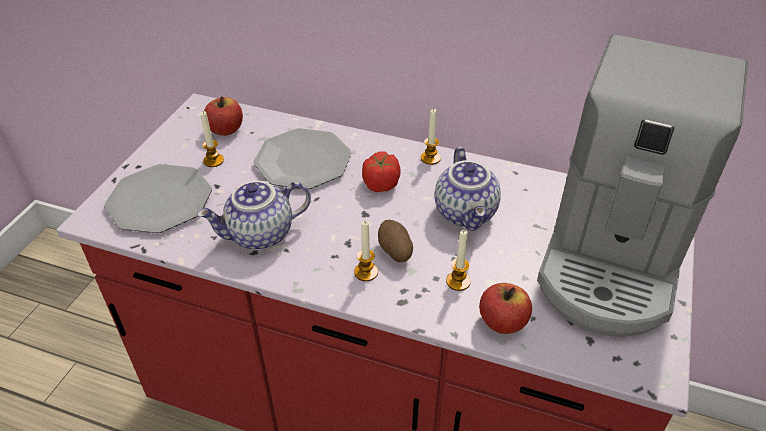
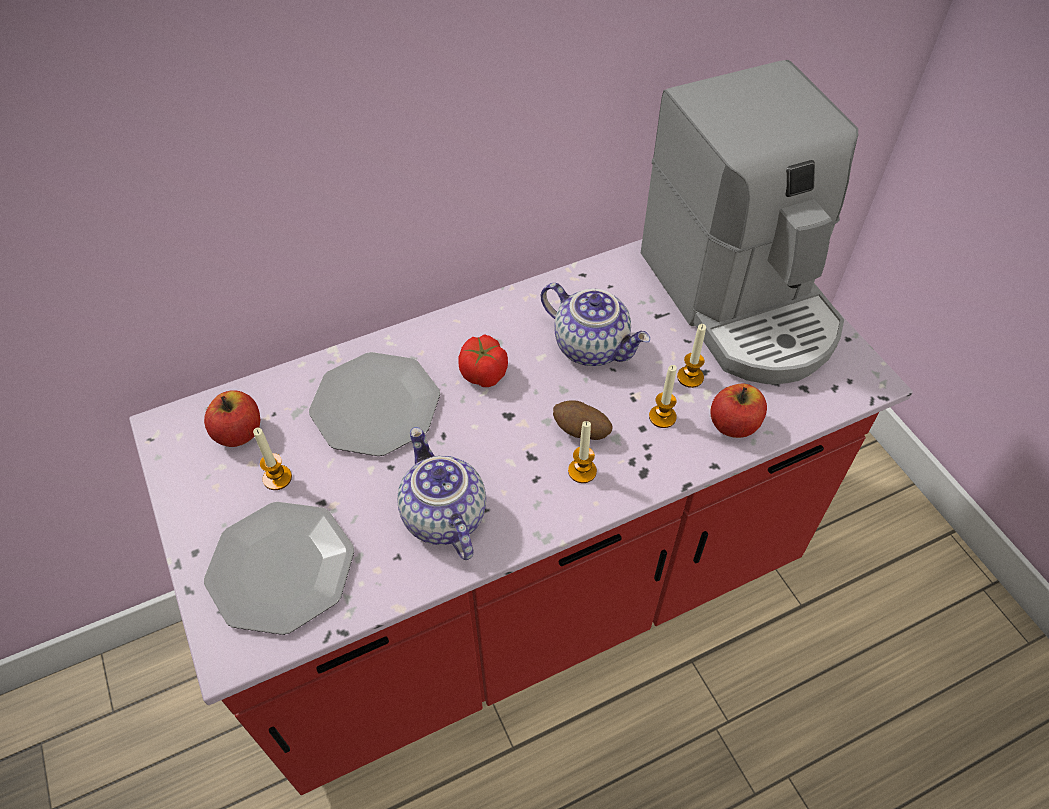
camera: 45 degrees left, 10 degrees up
teapot [197,180,311,250] -> teapot turned 135 degrees clockwise [397,427,486,560]
candle [421,109,441,165] -> candle moved to [677,324,706,388]

